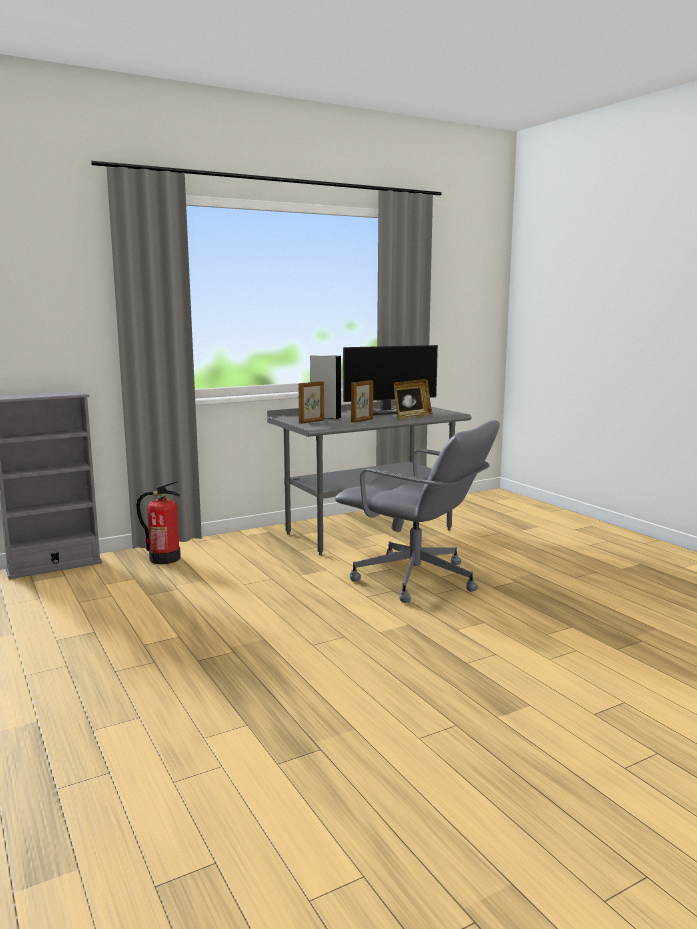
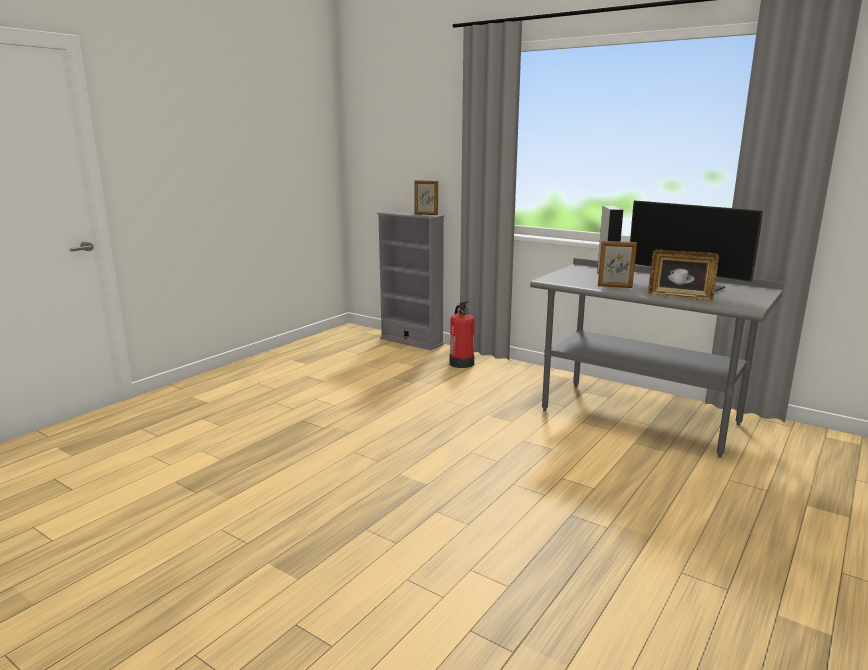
camera: 65 degrees right, 5 degrees up
picture frame [299,381,324,424] -> picture frame moved to [414,180,438,215]
grey office chair [335,420,499,603] -> none

